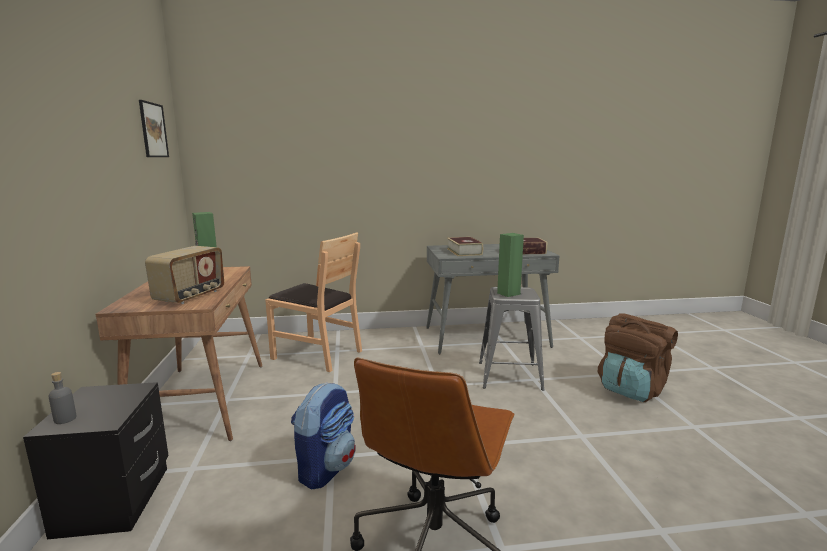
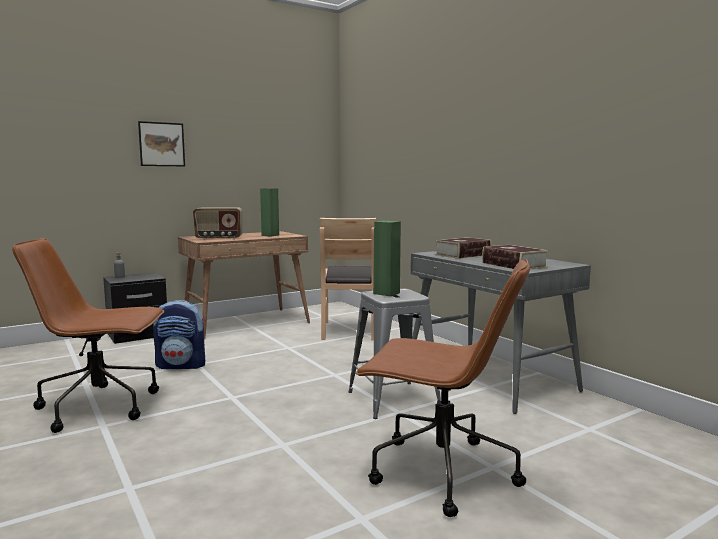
camera: 65 degrees right, 5 degrees down
picture [139,100,169,157] -> picture moved to [138,121,185,166]
brown backpack [598,313,678,402] -> brown office chair [355,258,530,517]

